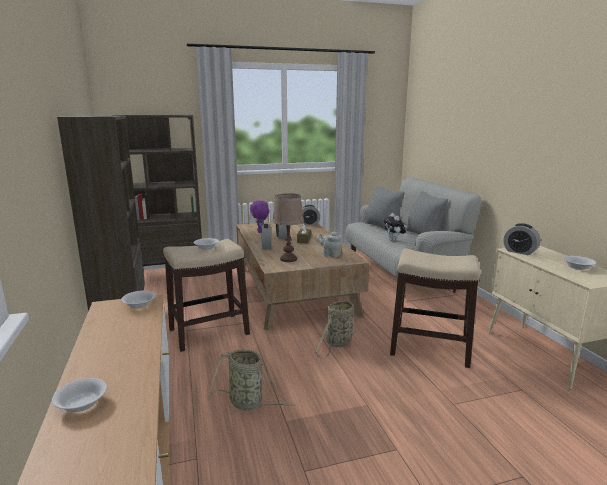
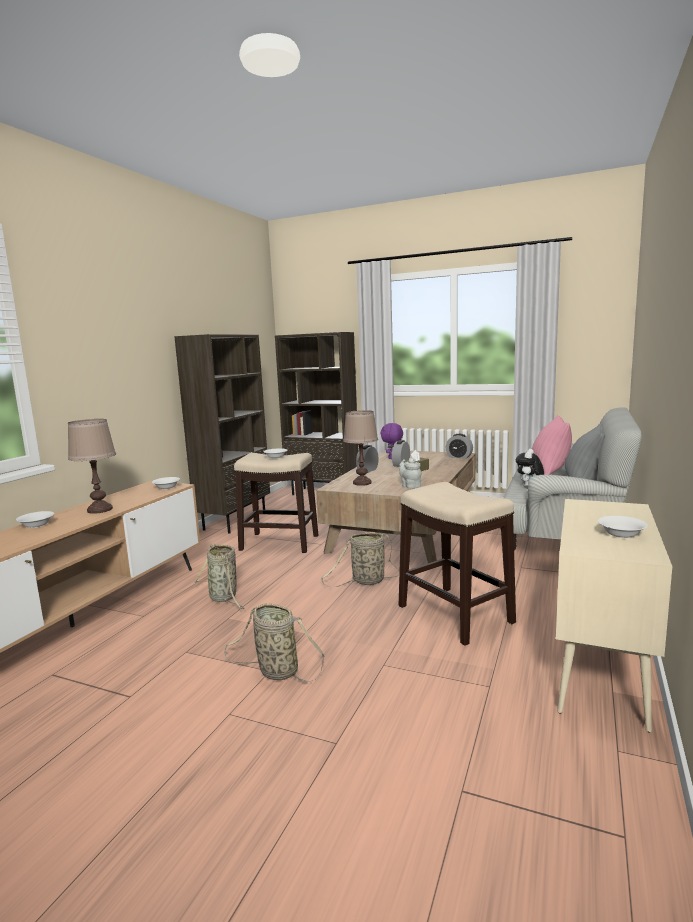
camera: 40 degrees right, 5 degrees down
grey pillow [365,185,405,231] -> pink pillow [532,415,572,475]
alarm clock [503,223,540,255] -> none
none -> brown table lamp [68,419,116,514]
none -> basket [224,603,325,682]

